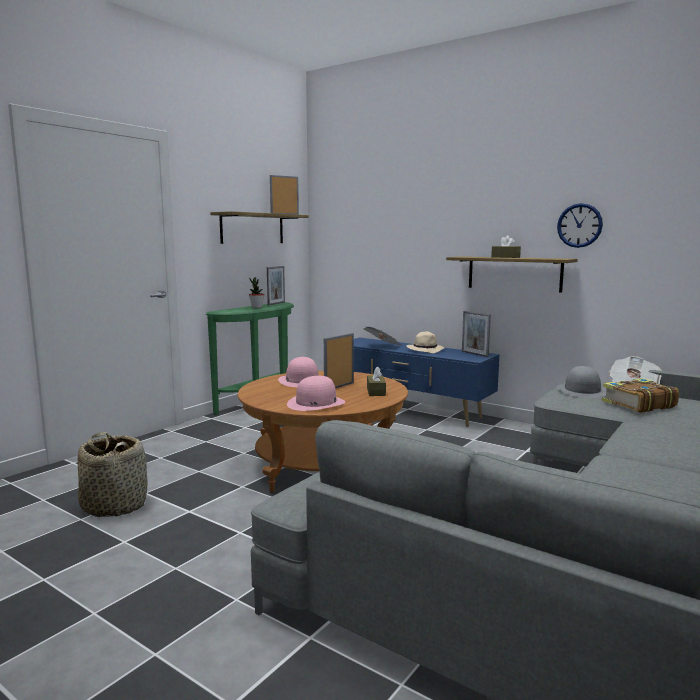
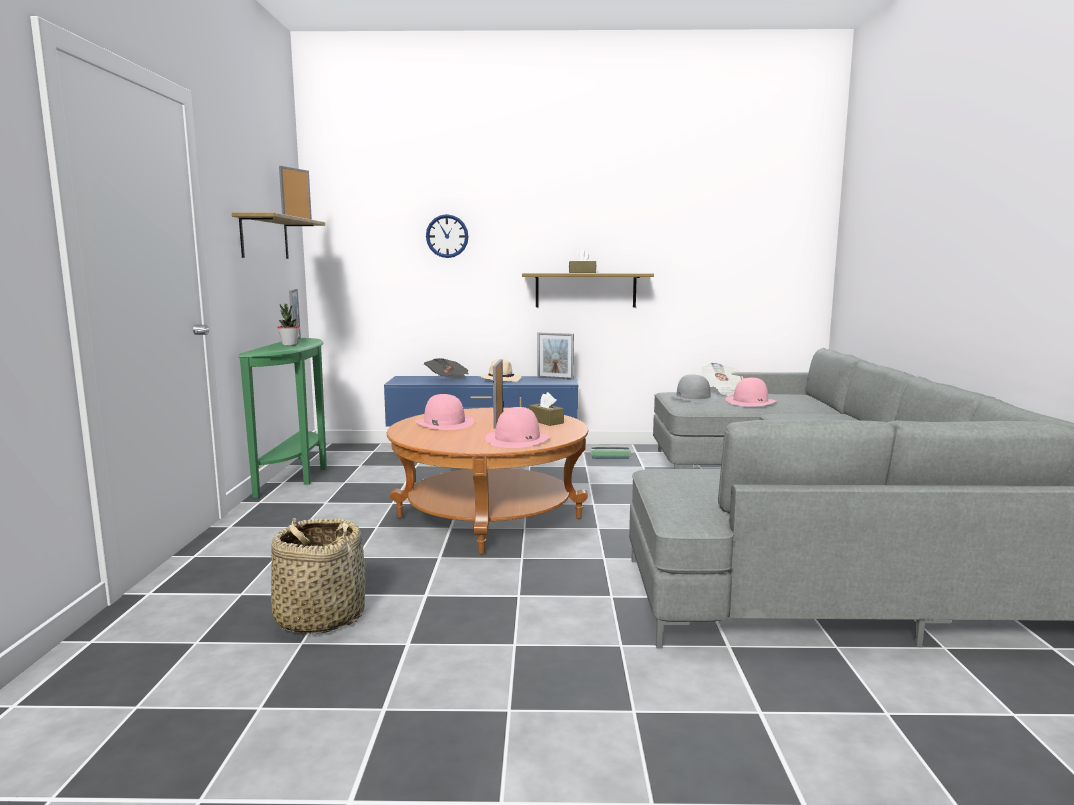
camera: 35 degrees left, 0 degrees up
wall clock [557,203,603,248] -> wall clock moved to [426,214,469,258]
book [602,378,679,413] -> pink hat [726,378,776,407]
none -> planter [590,447,631,459]

